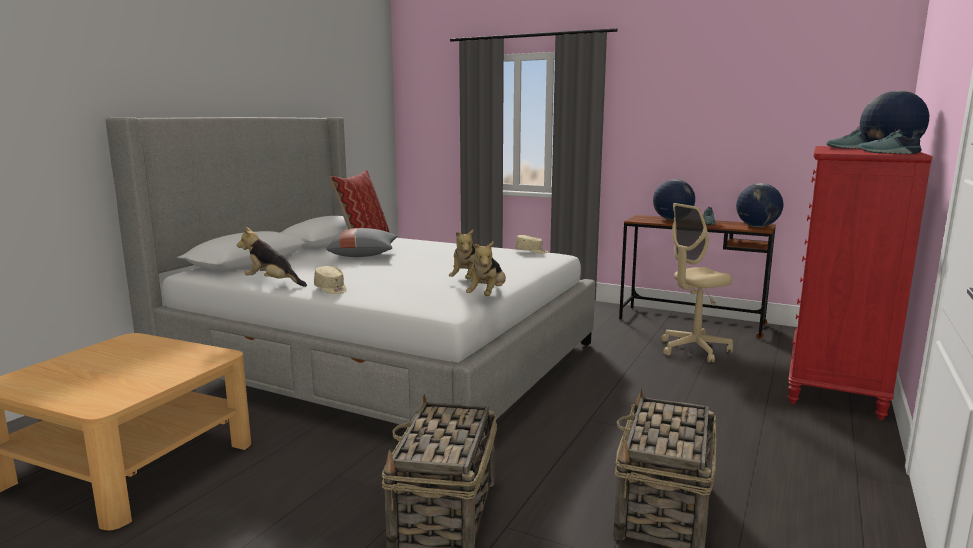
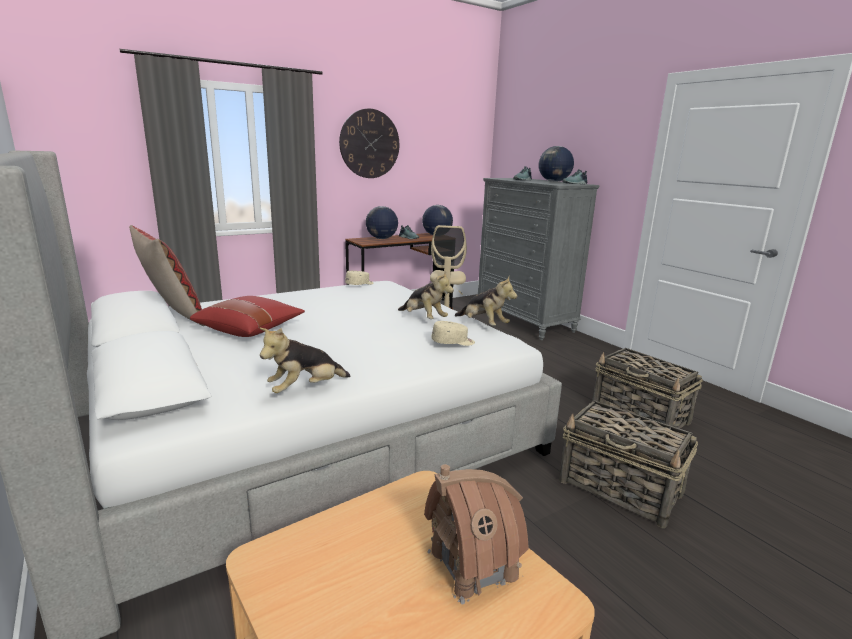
camera: 60 degrees left, 5 degrees up
beige cap [314,266,347,294] -> beige cap moved to [431,321,475,346]
grey pillow [326,228,398,257] -> red pillow [190,296,305,337]
red dresser [788,146,933,420] -> grey dresser [478,178,600,340]
none -> wall clock [339,109,399,178]
none -> toy house [424,464,529,604]

